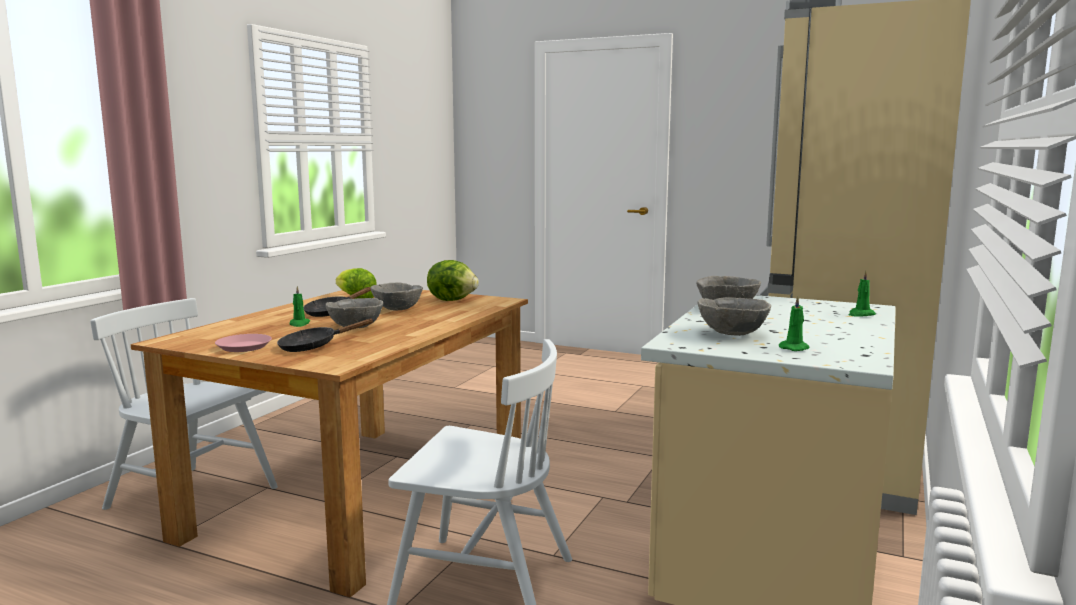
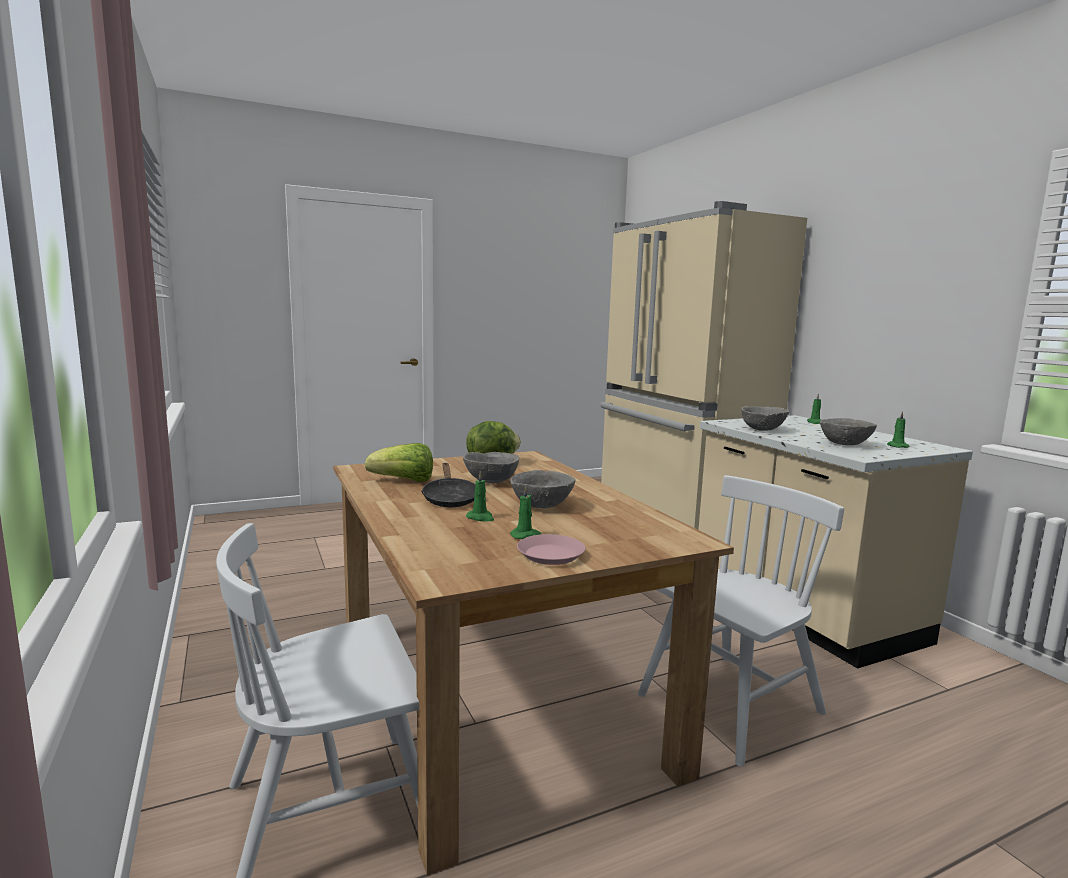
camera: 50 degrees left, 0 degrees up
black frying pan [277,318,373,352] -> none
none -> green candle [510,486,542,539]

